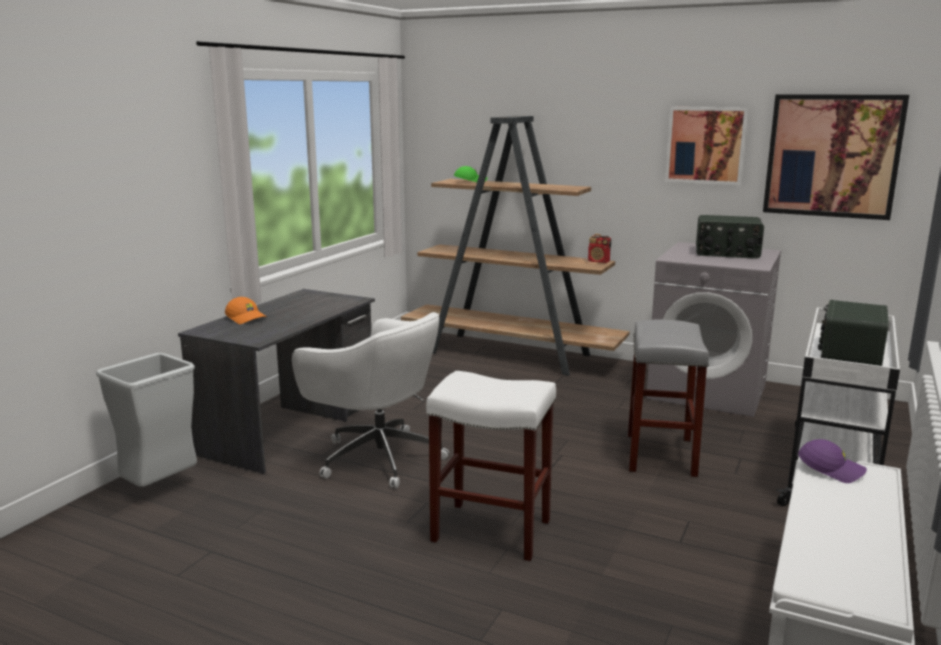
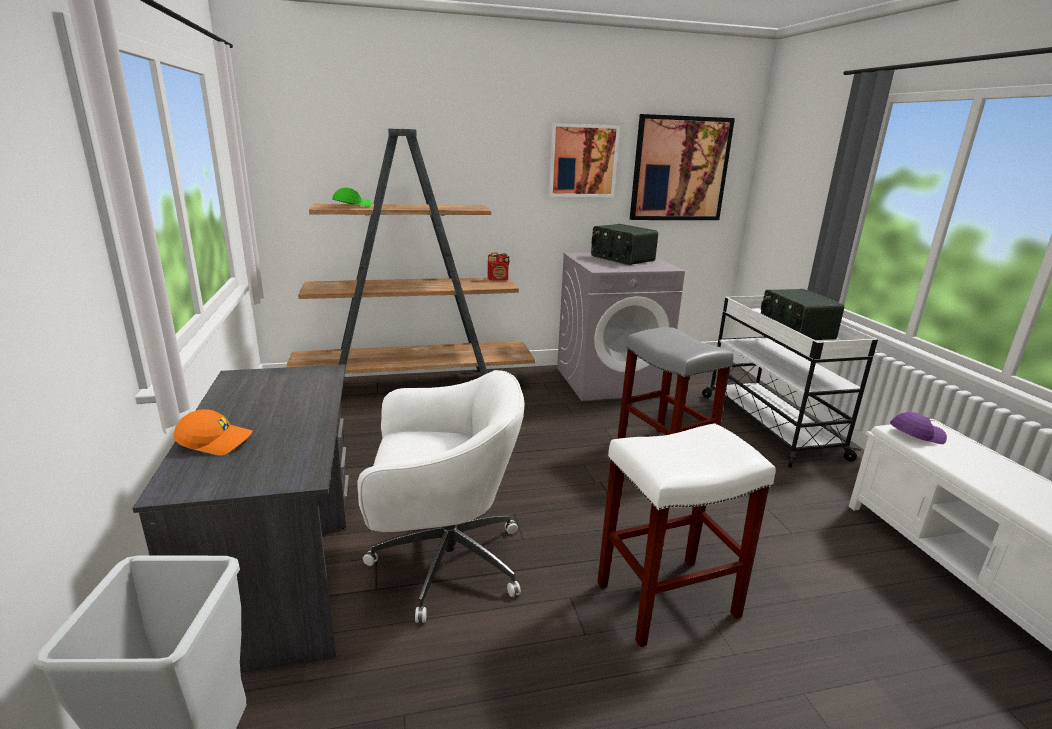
camera: 40 degrees left, 5 degrees up
radio [696,215,764,259] -> radio turned 75 degrees clockwise [591,224,658,265]

